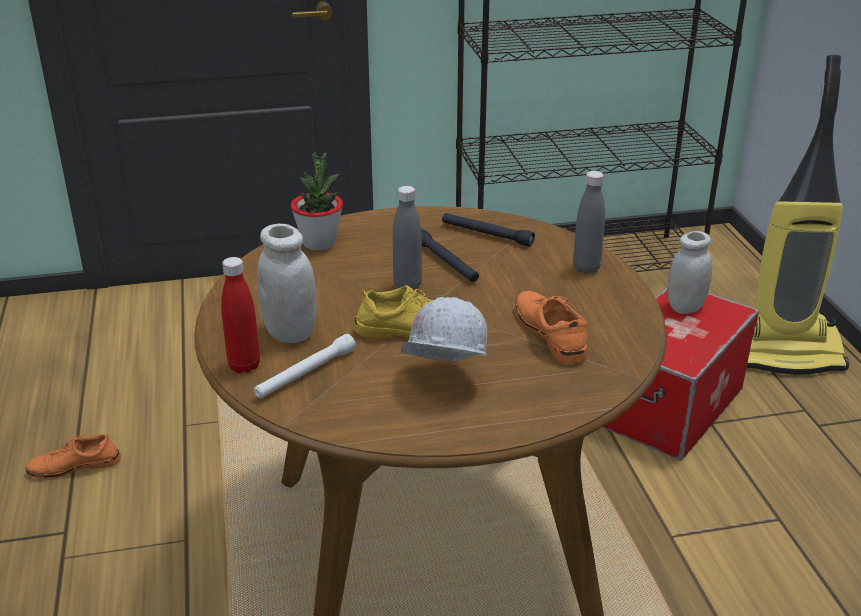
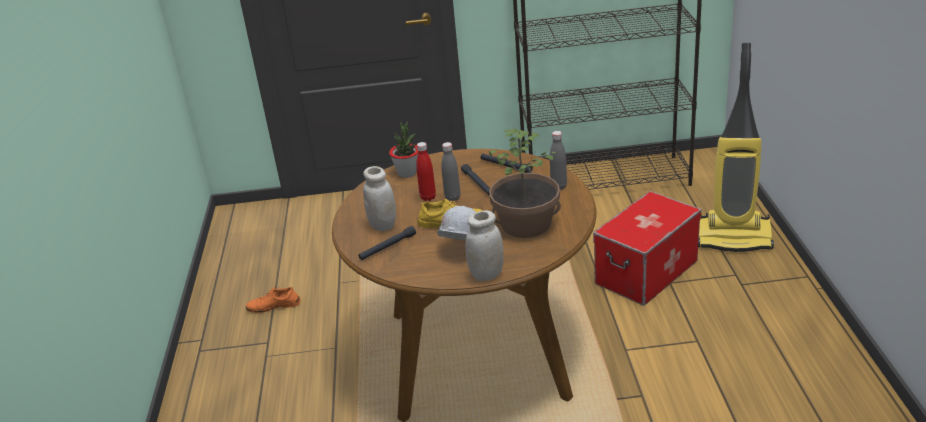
camera: 10 degrees right, 0 degrees up
red bottle [221,257,260,373] -> red bottle moved to [416,142,436,201]
white flashlight [254,334,356,398] -> black flashlight [359,226,416,260]
orange shoe [515,291,587,364] -> potted plant [489,129,561,238]
white jar [667,231,712,314] -> white jar moved to [466,210,503,281]

